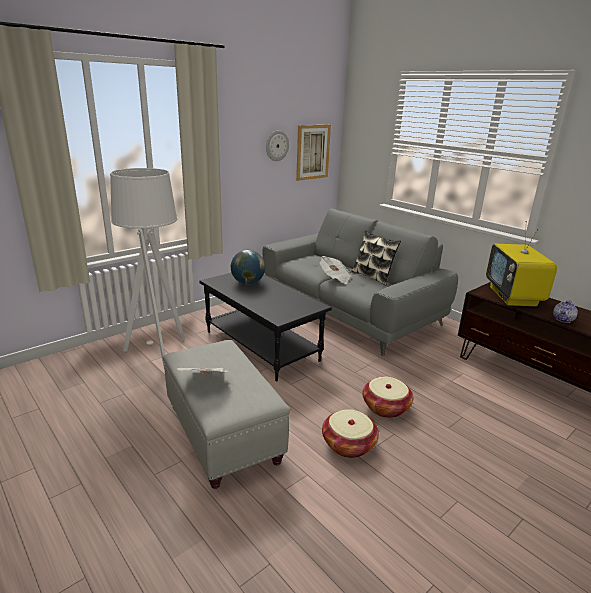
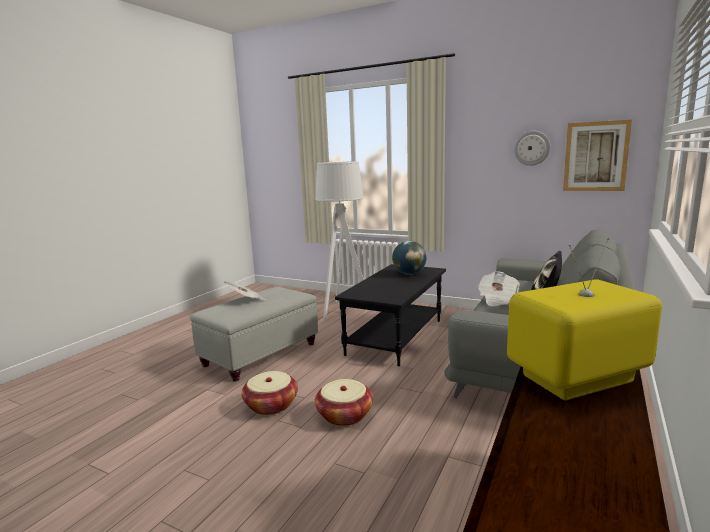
camera: 70 degrees right, 10 degrees down
teapot [553,300,578,323] -> none

